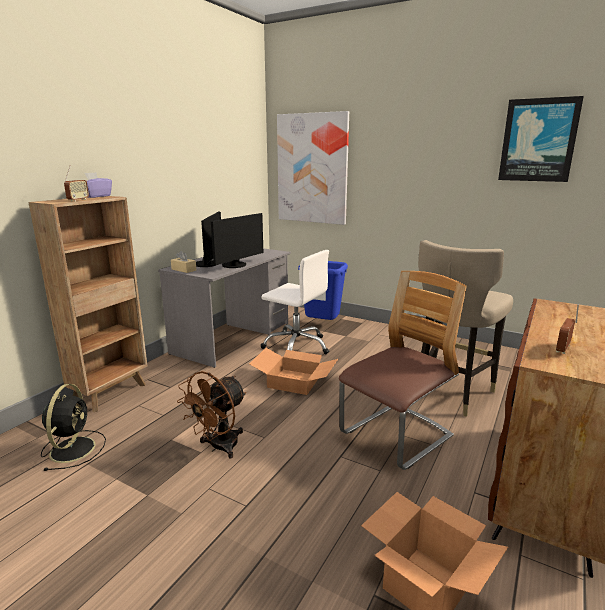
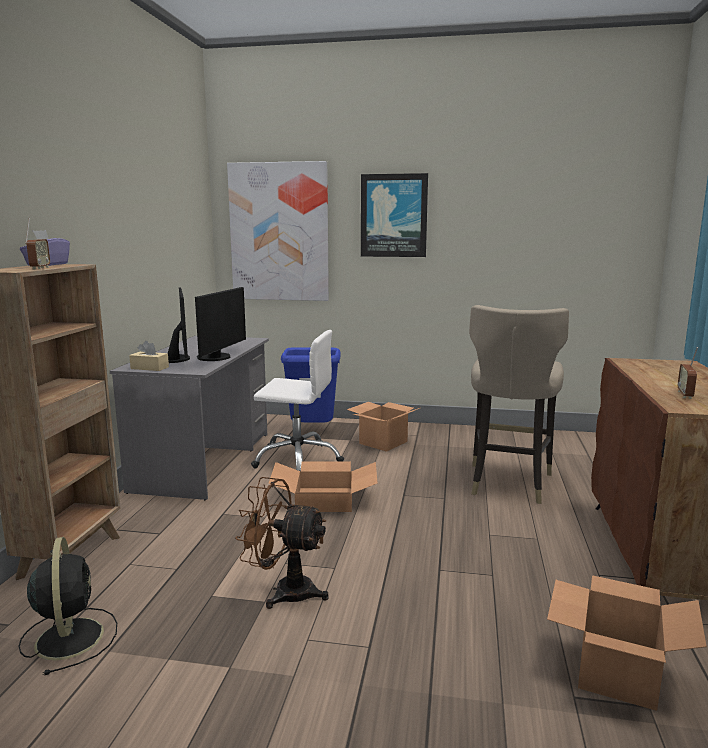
camera: 20 degrees left, 5 degrees down
brown fan [177,371,246,458] -> brown fan turned 90 degrees clockwise [235,477,329,609]
chair [339,271,467,470] -> none
picture [498,96,584,182] -> picture moved to [361,173,428,257]
none -> cardboard box [347,402,420,452]

